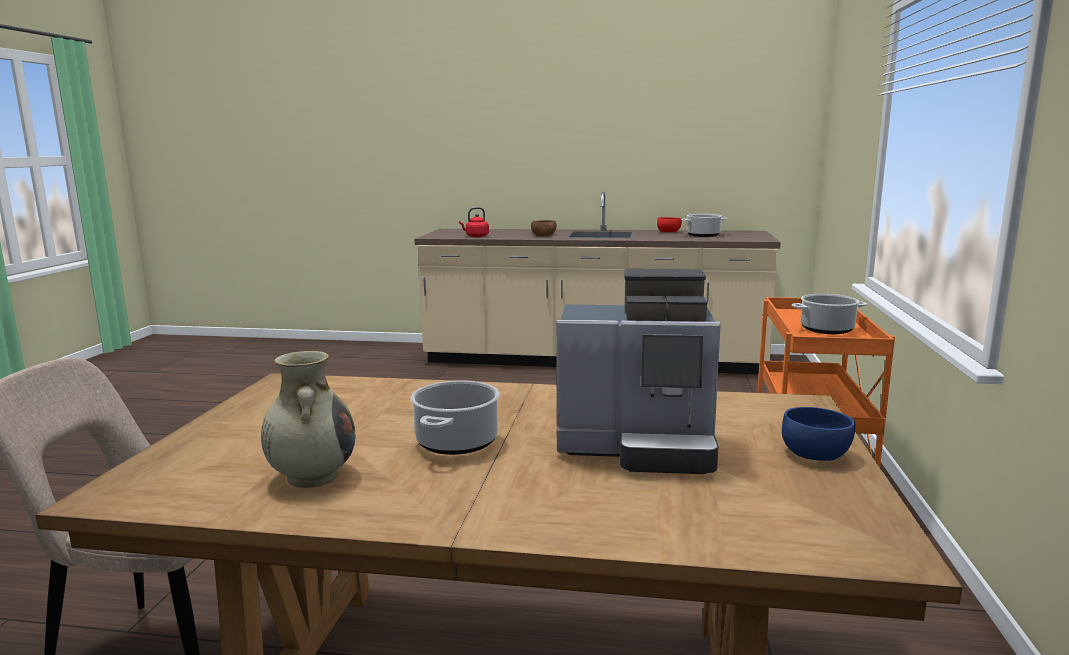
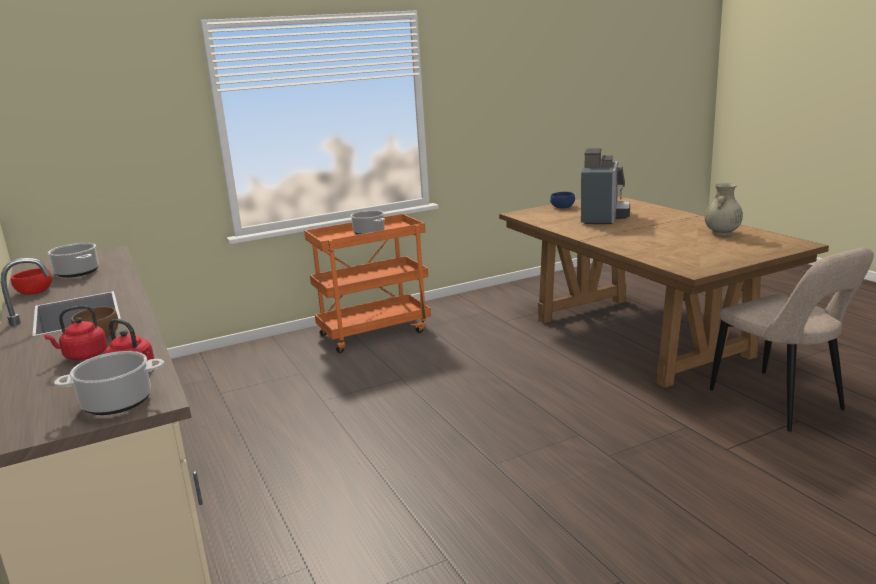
camera: 125 degrees left, 5 degrees up
cooking pot [411,380,500,455] -> cooking pot moved to [54,351,164,415]
coffee machine [556,269,721,474] -> coffee machine turned 45 degrees clockwise [581,148,630,224]
none -> red kettle [44,305,107,360]

